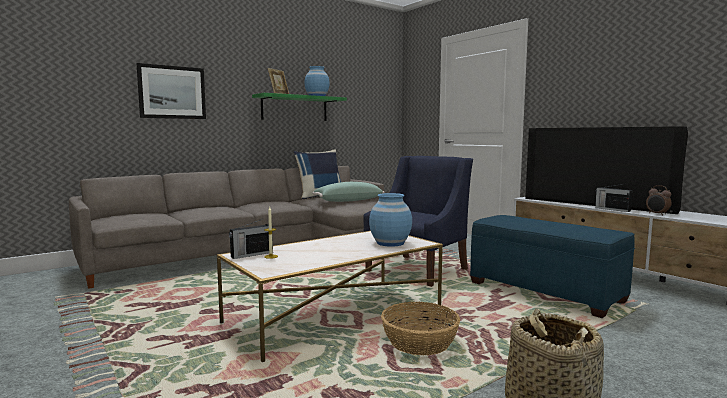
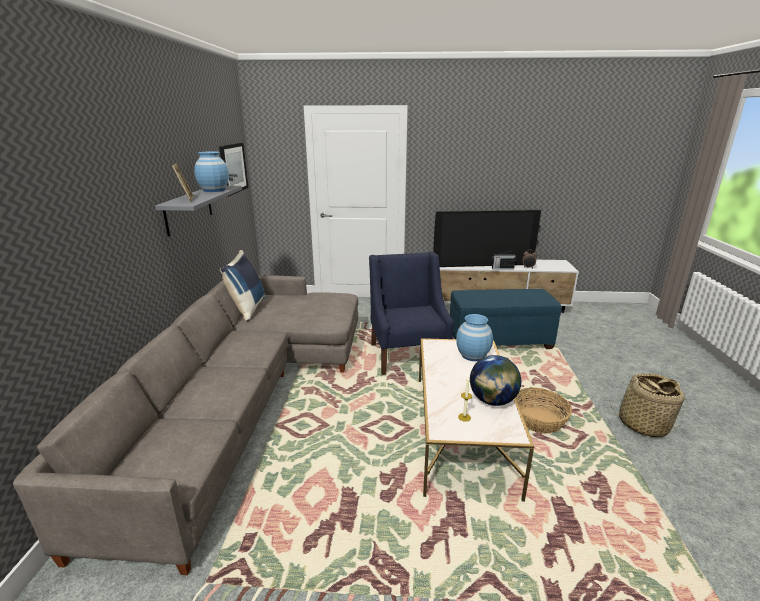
camera: 50 degrees left, 15 degrees up
picture [136,63,206,119] -> picture moved to [219,143,248,196]
radio [229,219,273,259] -> none
green shelf [252,93,347,121] -> grey shelf [155,186,242,236]
green pillow [312,182,385,202] -> none
none -> globe [470,355,521,406]

